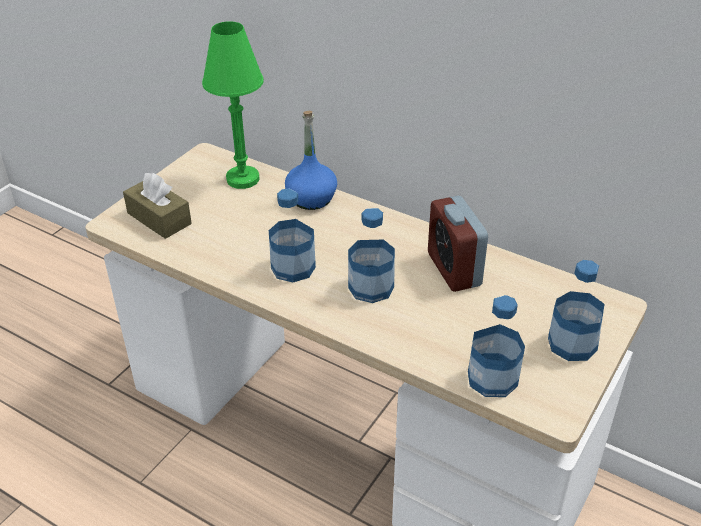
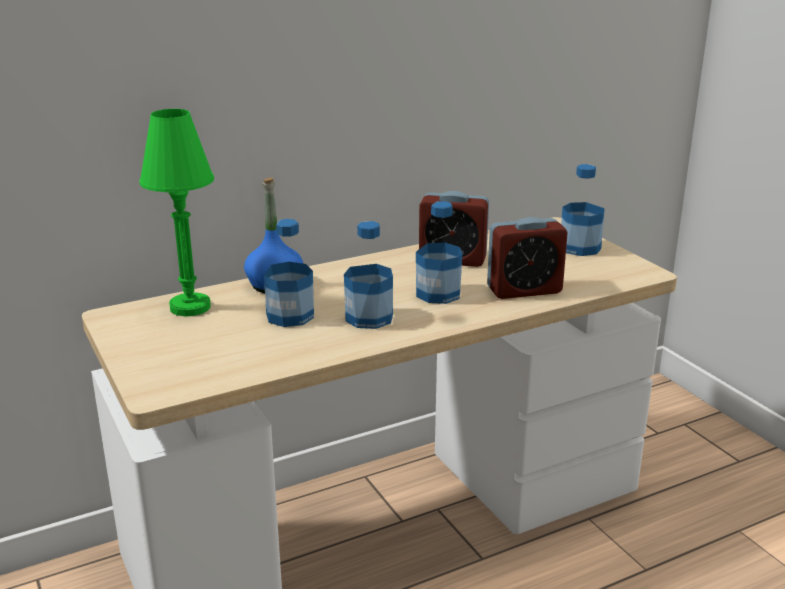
camera: 60 degrees left, 15 degrees down
brown tissue box [123,173,192,239] -> none
bottle [468,295,525,397] -> bottle moved to [264,219,314,327]
none -> alarm clock [487,217,568,299]

